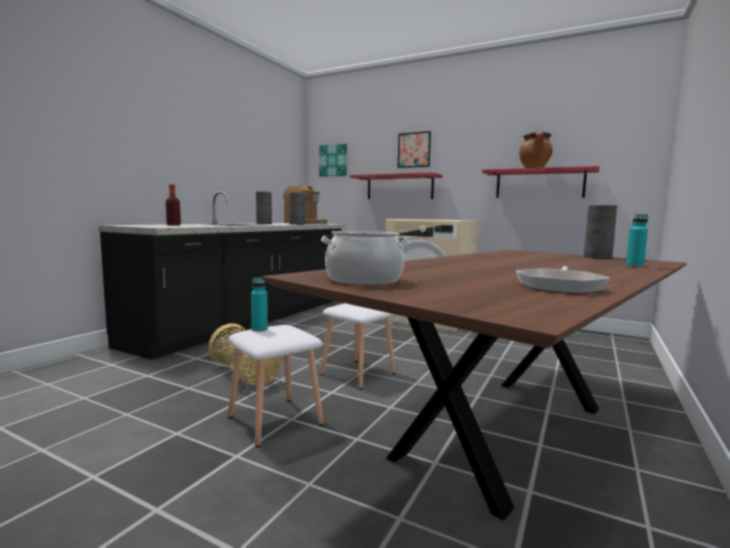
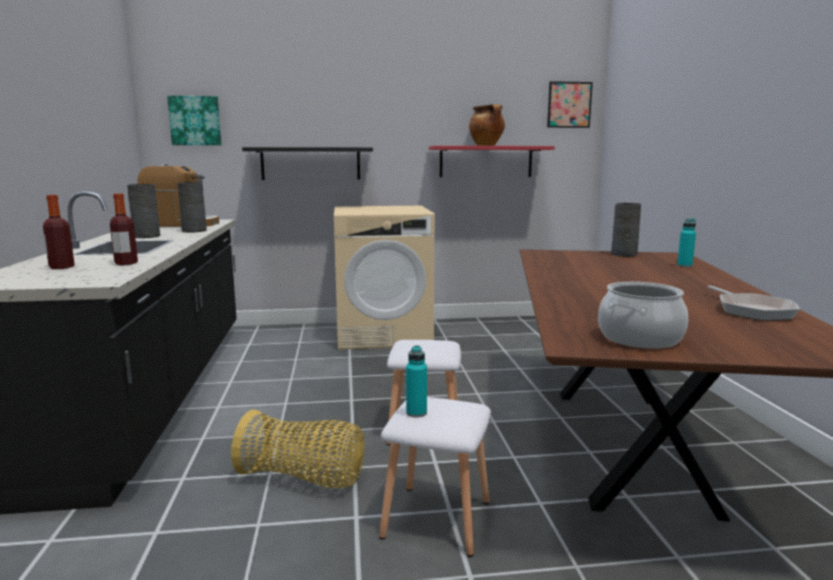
camera: 35 degrees left, 5 degrees up
red shelf [350,173,443,199] -> black shelf [242,147,373,180]
picture [398,131,431,168] -> picture moved to [547,81,593,128]
none -> bottle [110,193,138,265]

